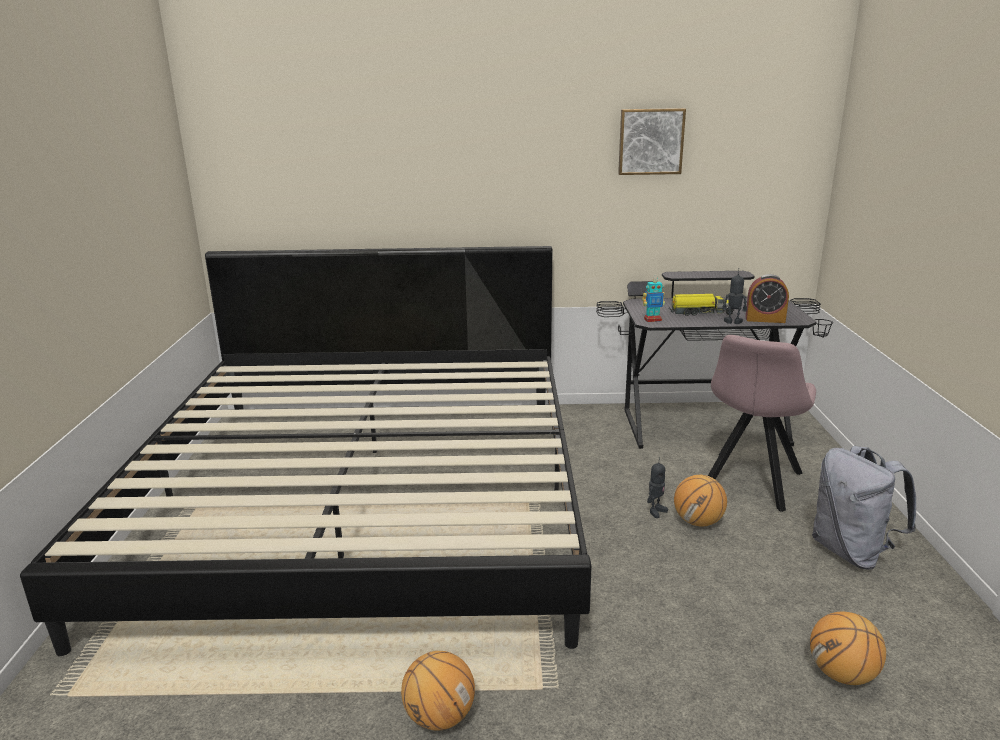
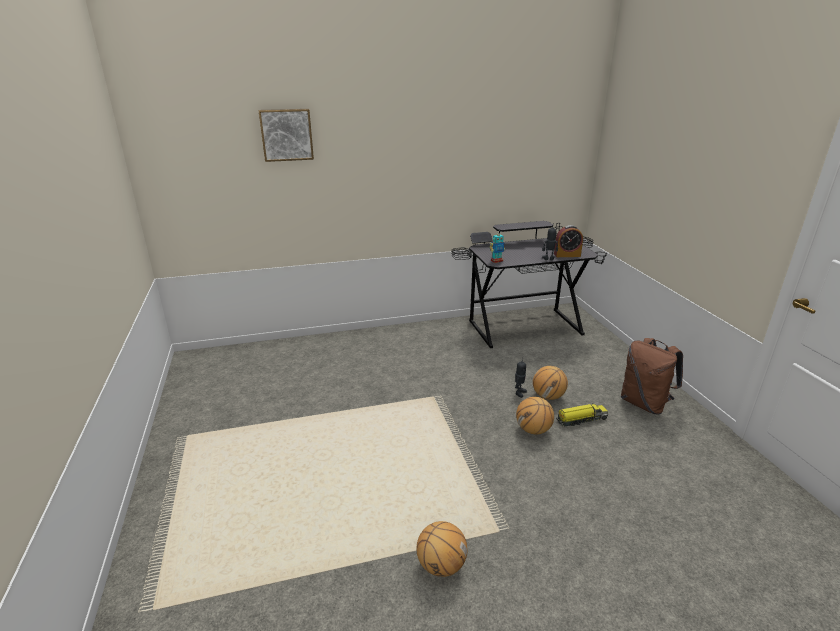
camera: 15 degrees left, 5 degrees up
bed [20,246,592,656] -> none
picture [618,108,686,175] -> picture moved to [258,109,314,162]
toy truck [669,294,734,316] -> toy truck moved to [556,403,608,426]
pink chair [708,335,816,512] -> none
basketball [810,612,886,685] -> basketball moved to [516,397,554,434]
grey backpack [812,446,916,570] -> brown backpack [621,338,683,415]

